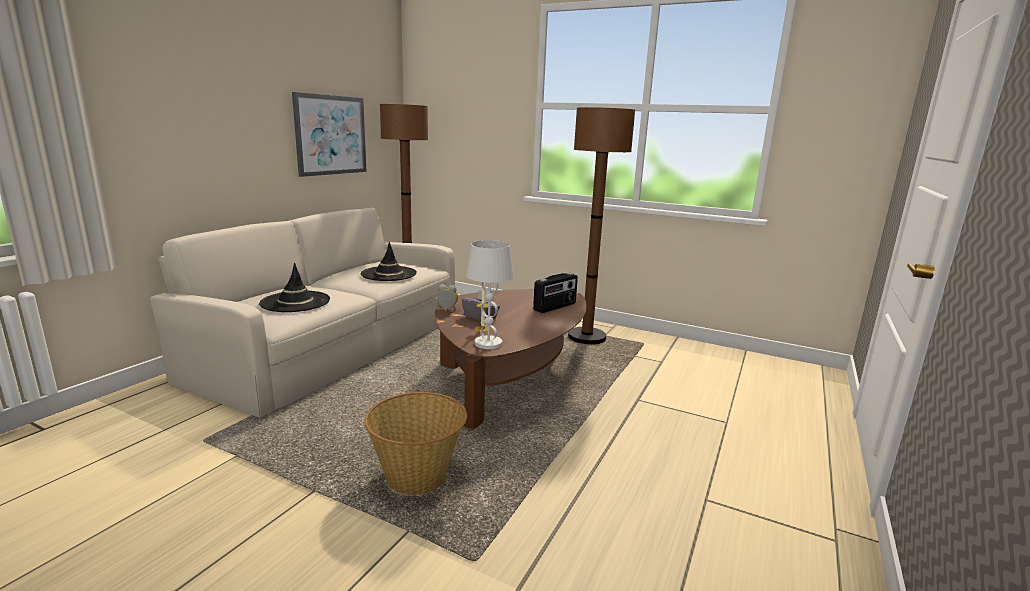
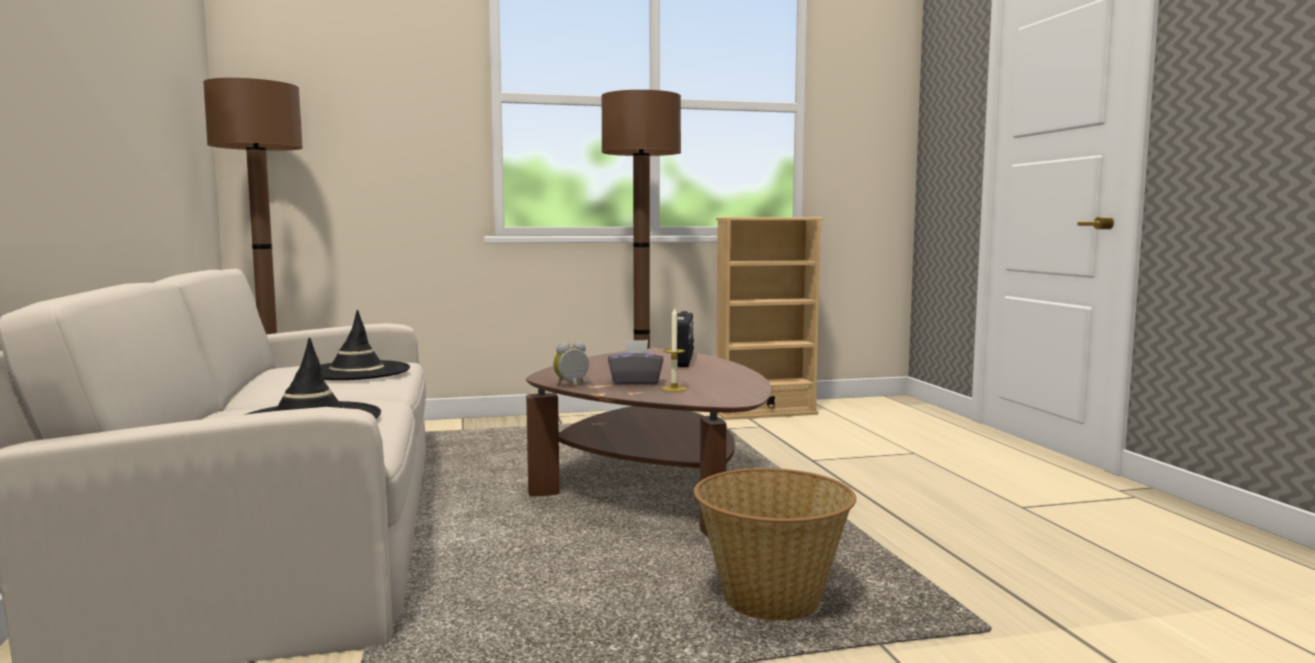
camera: 40 degrees left, 10 degrees down
picture [292,92,367,177] -> none
white table lamp [466,240,514,349] -> none
none -> beige bookcase [716,217,823,420]

